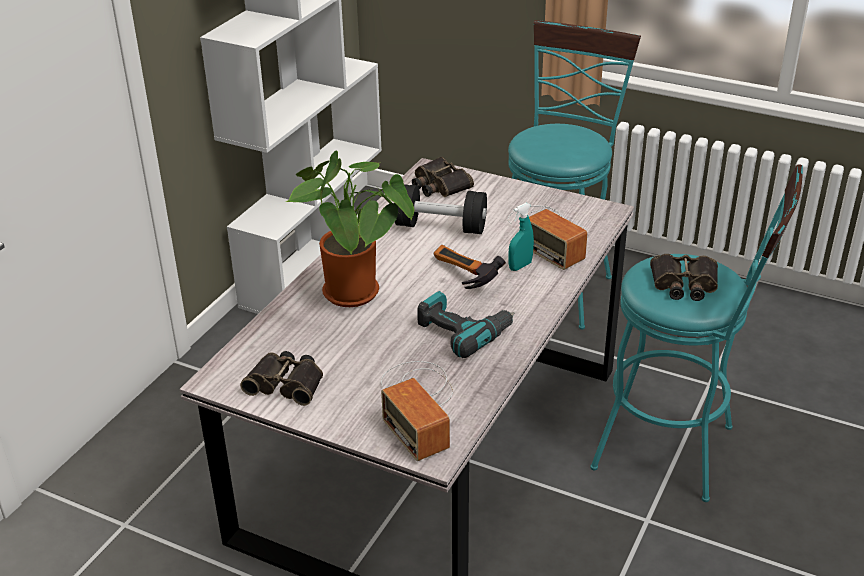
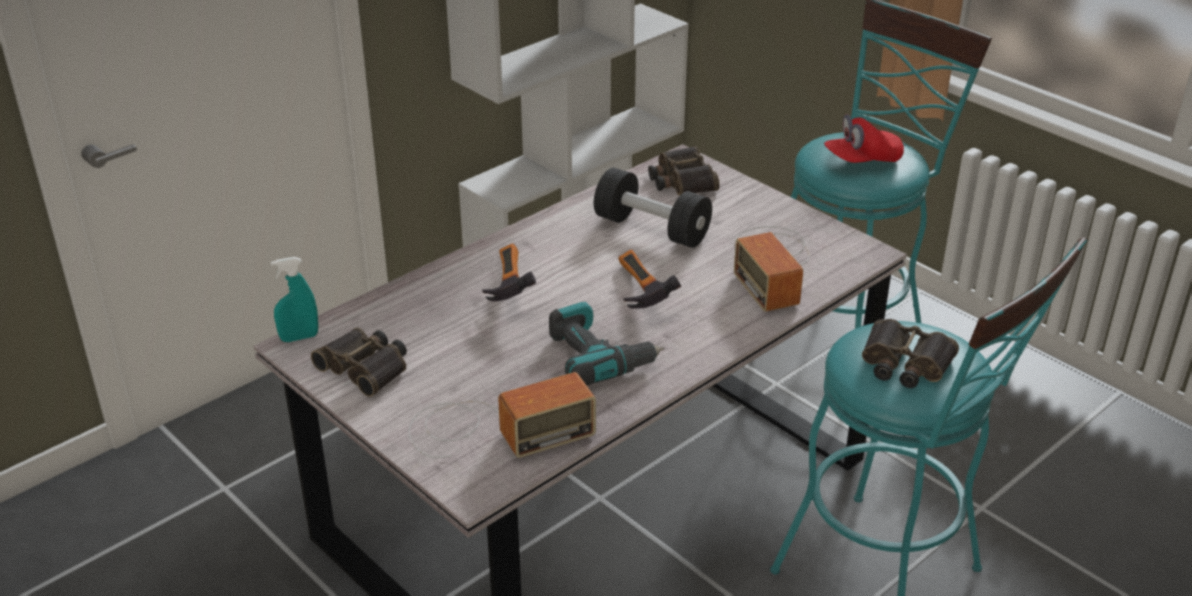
camera: 20 degrees right, 0 degrees up
potted plant [286,150,414,307] -> hammer [482,243,536,301]
radio [381,361,453,461] -> radio turned 105 degrees counterclockwise [408,372,596,458]
turquoise spray bottle [508,203,534,271] -> turquoise spray bottle moved to [271,257,318,342]
none -> red cap [824,114,904,163]

